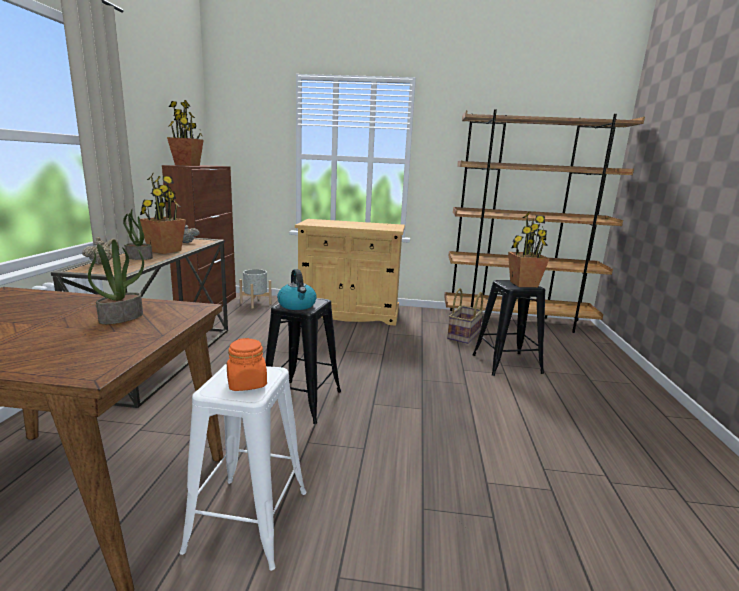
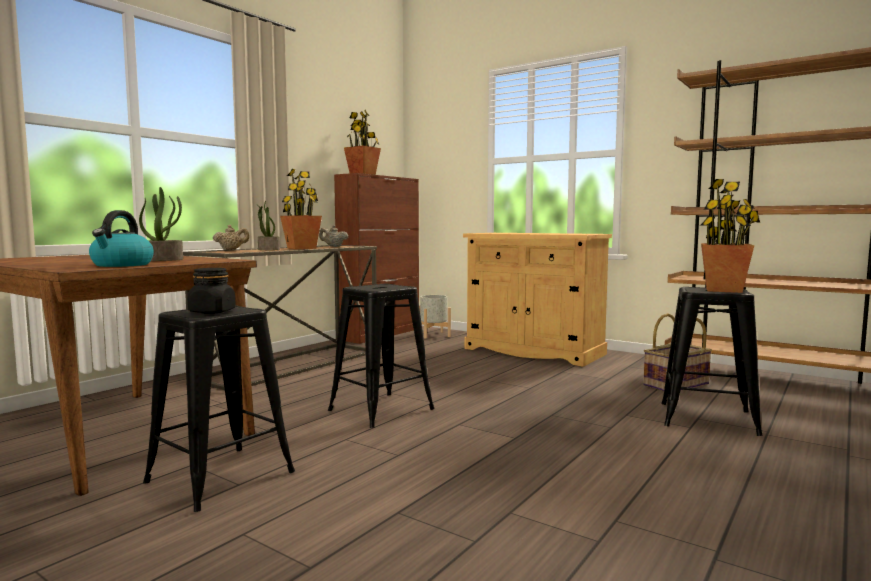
camera: 30 degrees right, 10 degrees down
white stool [180,364,306,571] -> black stool [143,305,295,512]
orange jar [227,338,267,391] -> black jar [187,268,236,314]
kettle [277,269,317,310] -> kettle moved to [89,210,154,267]

